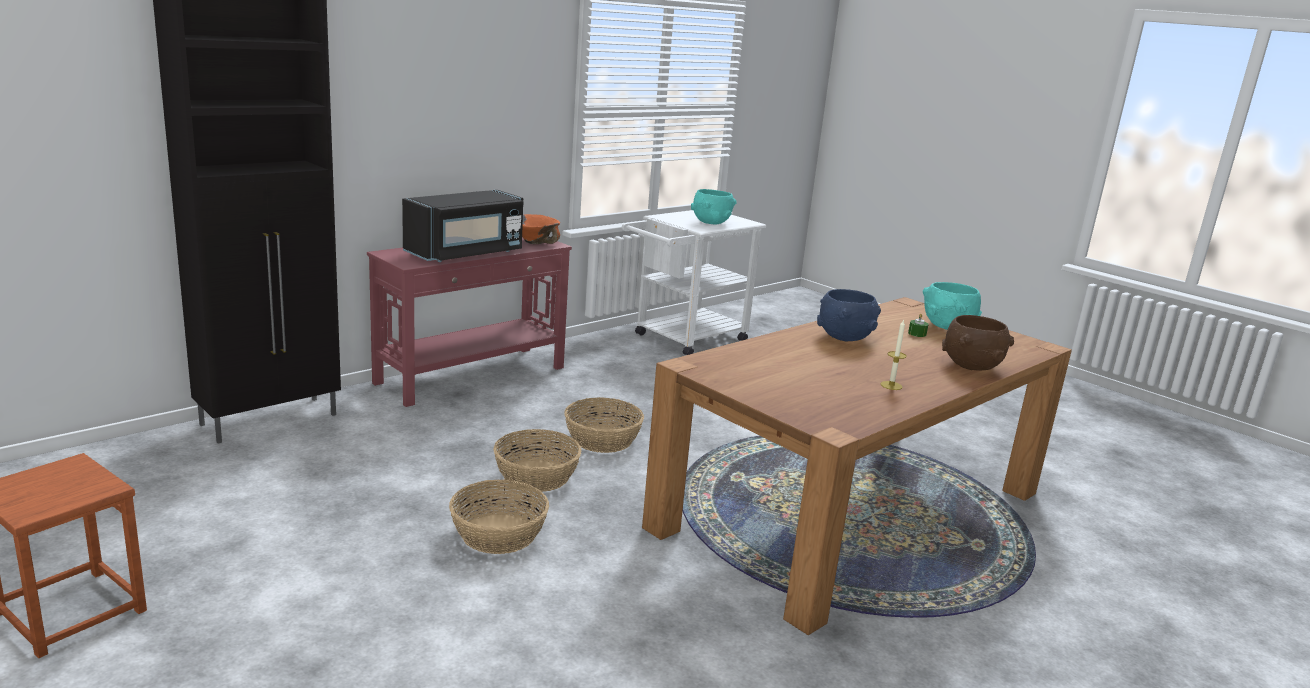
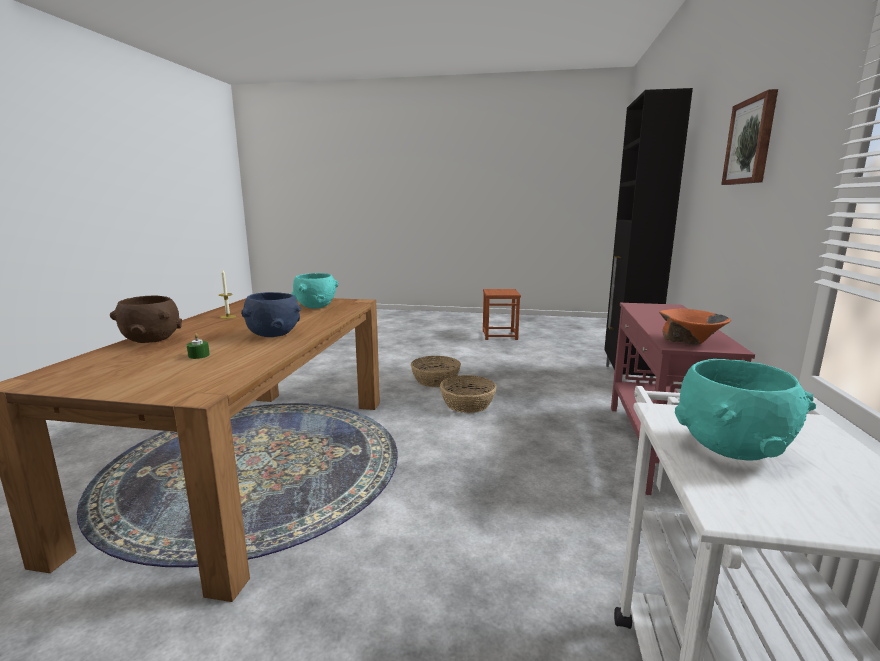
camera: 145 degrees right, 5 degrees down
black microwave [402,190,524,262] -> none
basket [564,397,644,453] -> none
turquoise bowl [923,282,982,330] -> turquoise bowl moved to [291,273,338,309]
none -> picture [721,89,778,185]

